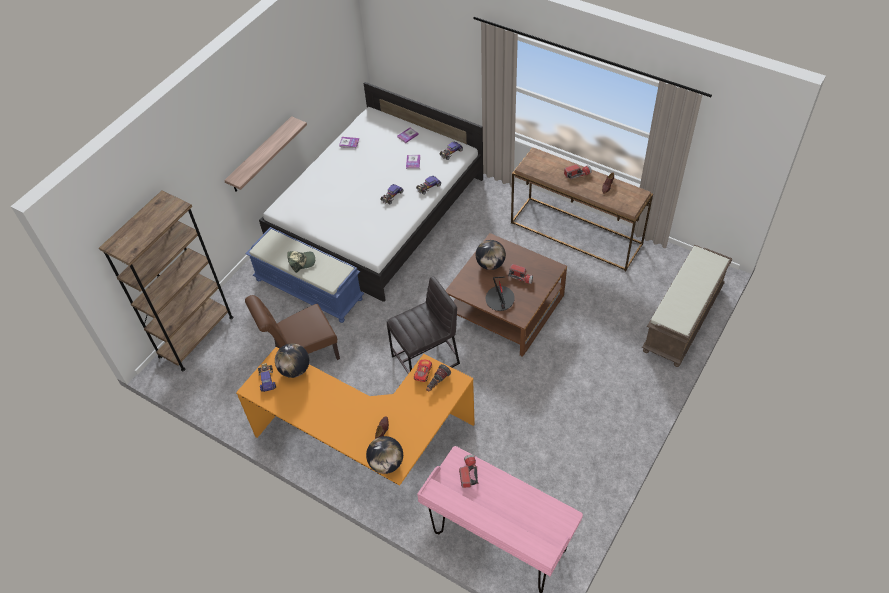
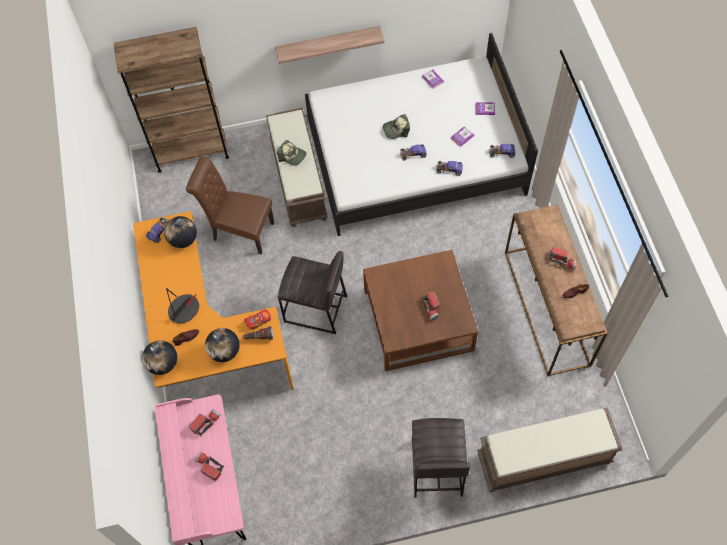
camera: 45 degrees right, 10 degrees up
blue bench [245,227,364,323] -> brown bench [266,108,328,227]
globe [476,240,506,270] -> globe moved to [205,328,240,362]
table lamp [486,277,515,311] -> table lamp moved to [166,288,199,323]
none -> flashlight [195,452,224,481]
none -> cap [383,114,410,139]
none -> grey stool [412,418,470,498]

